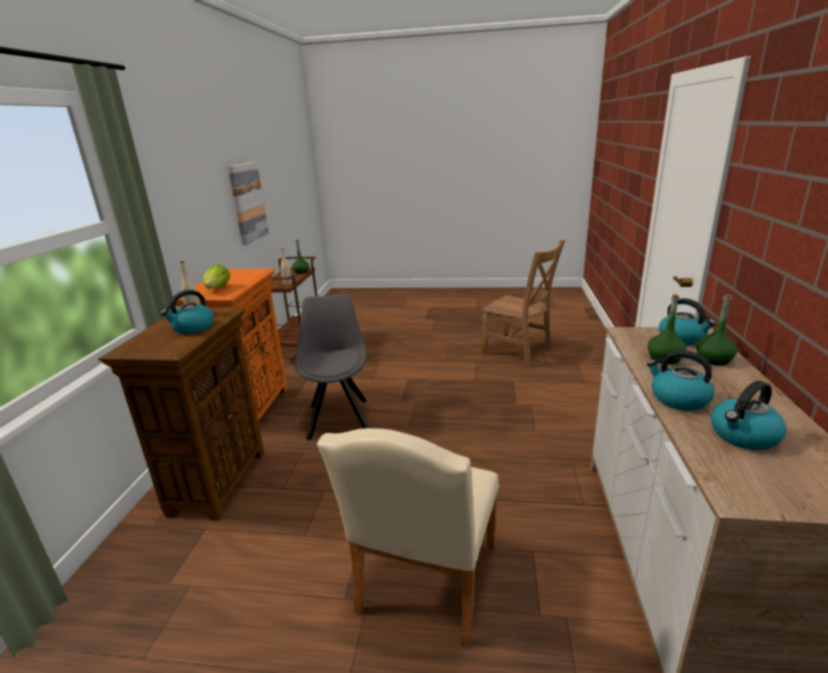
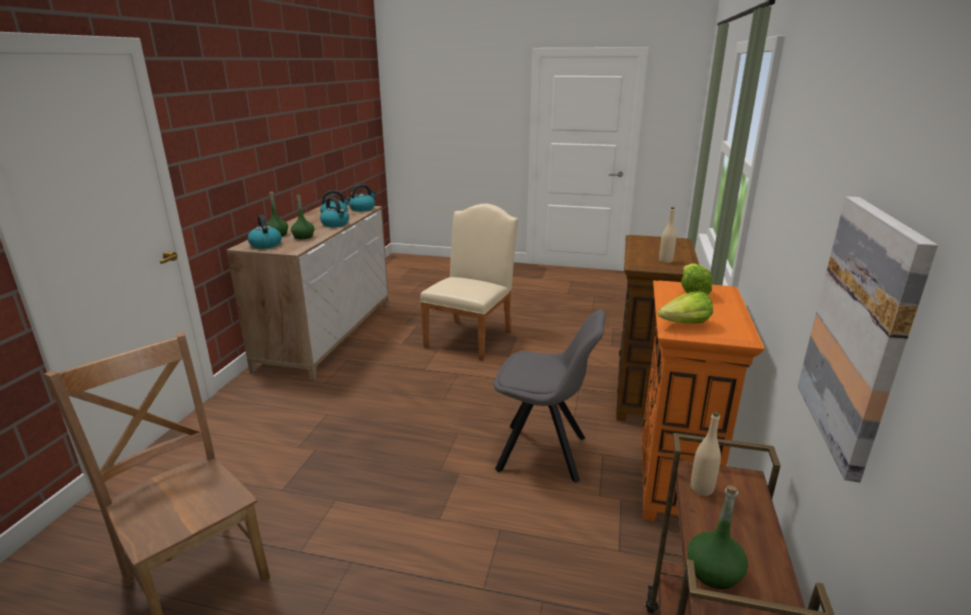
camera: 175 degrees left, 0 degrees up
kettle [161,290,214,334] -> kettle moved to [349,184,376,211]
grey chair [295,294,370,440] -> grey chair turned 75 degrees counterclockwise [494,309,606,483]
none -> lettuce [657,292,713,324]

